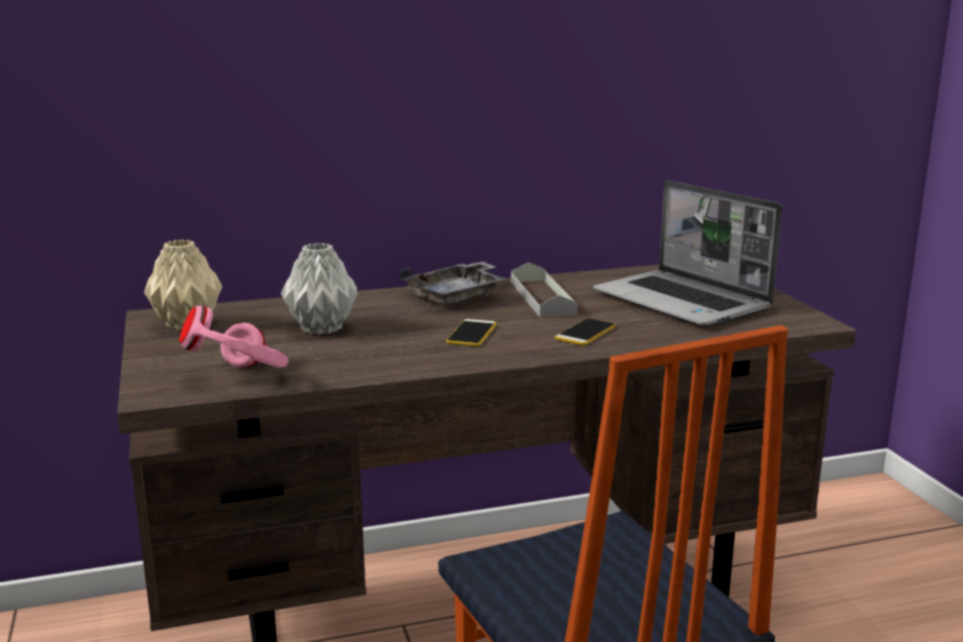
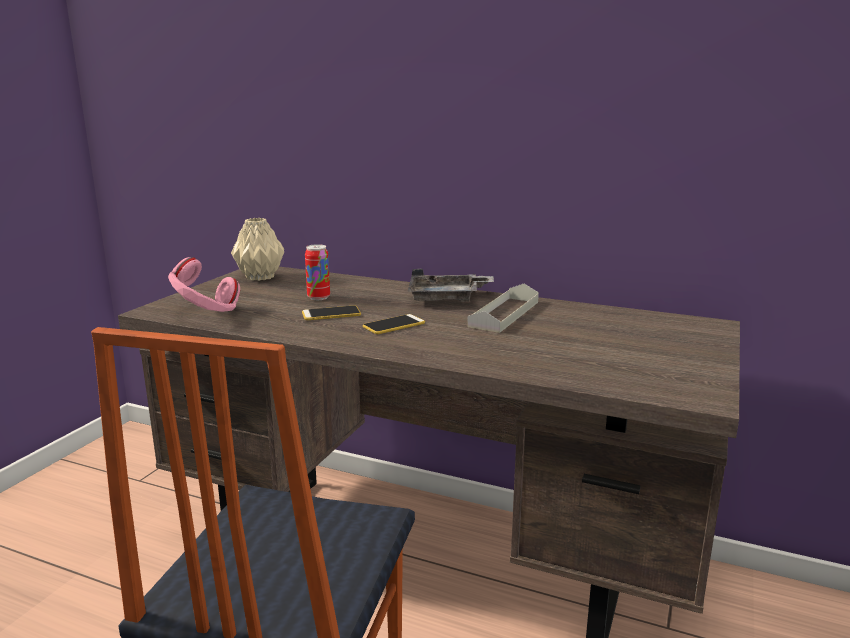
camera: 40 degrees right, 0 degrees up
grey vase [281,243,357,335] -> can [305,244,330,300]
phone [555,318,616,346] -> phone moved to [302,306,361,320]
laptop [593,180,782,327] -> none

